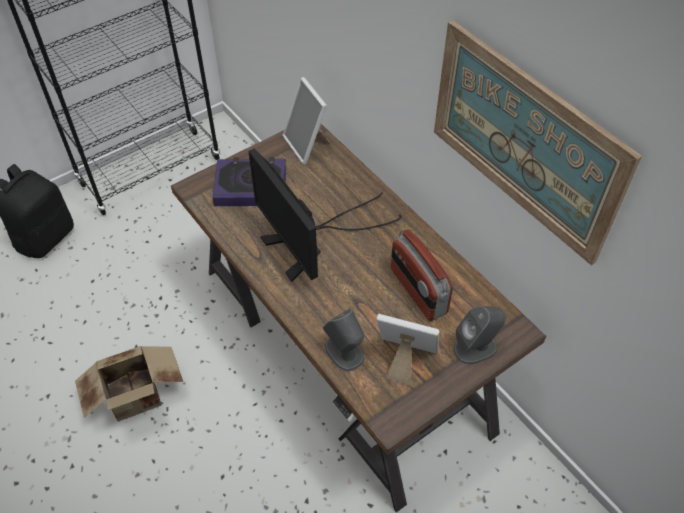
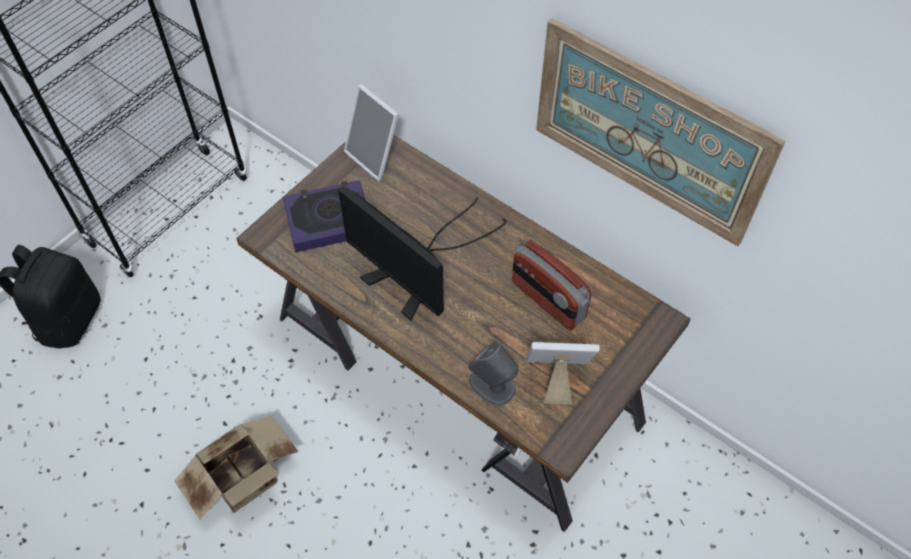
camera: 15 degrees left, 5 degrees up
grey speaker [453,305,506,364] -> none

